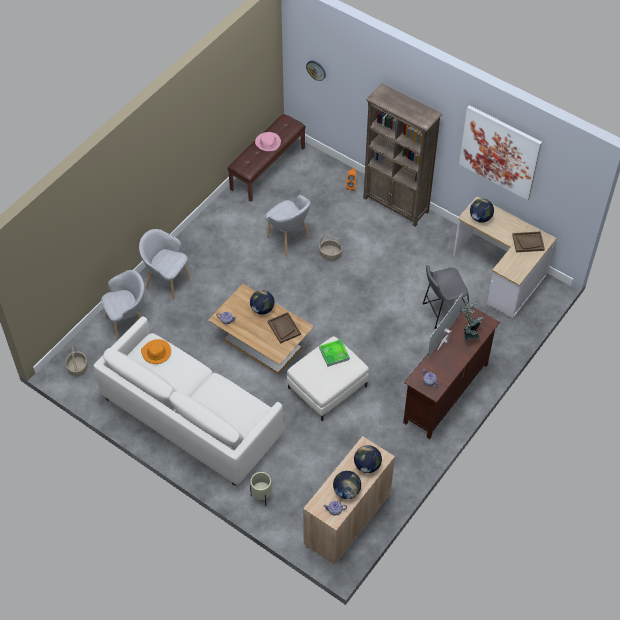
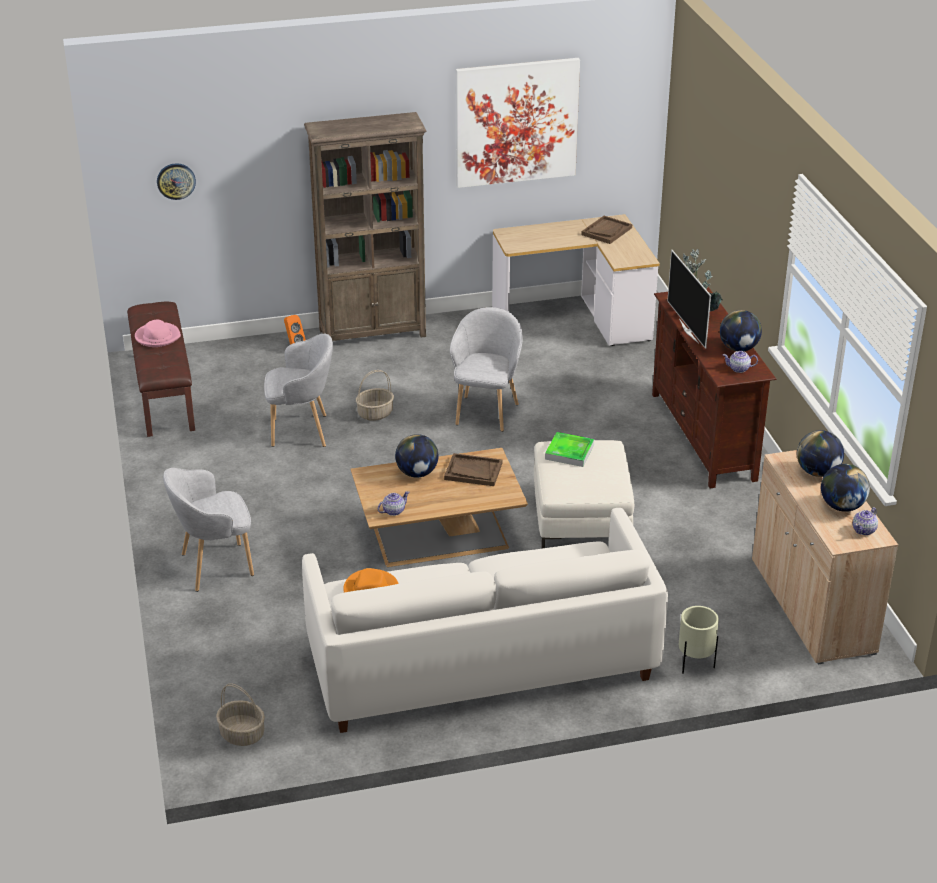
camera: 50 degrees left, 20 degrees down
grey armchair [101,270,145,340] -> grey armchair moved to [450,307,523,432]
grey stool [423,265,469,329] -> none
globe [470,199,494,223] -> globe moved to [720,310,762,351]

